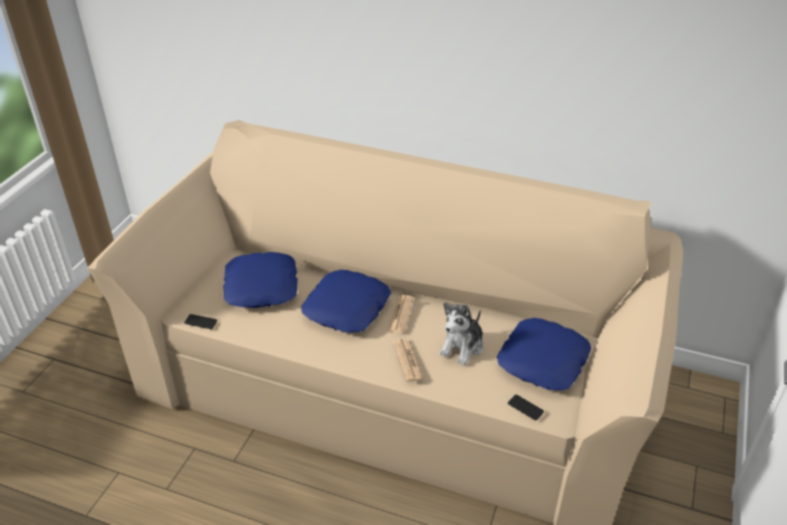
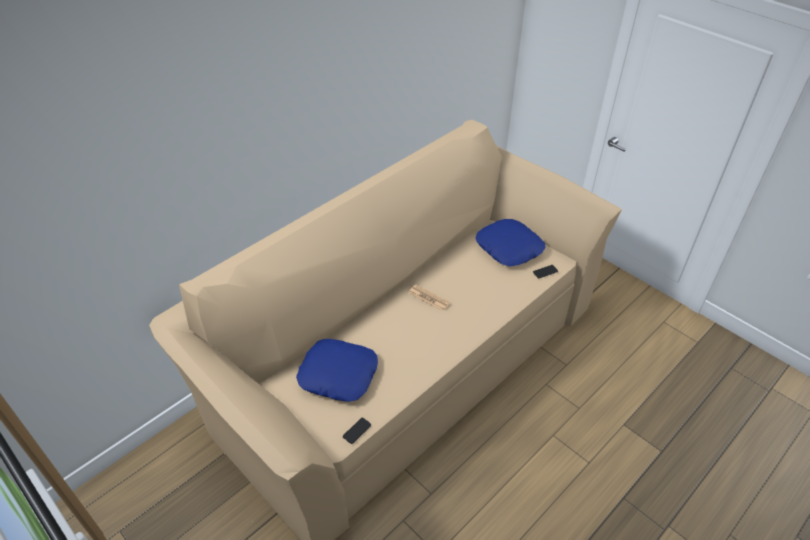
camera: 65 degrees left, 5 degrees up
blue pillow [301,270,391,333] -> none
newspaper [393,339,423,382] -> none
plush toy [439,302,484,366] -> none

